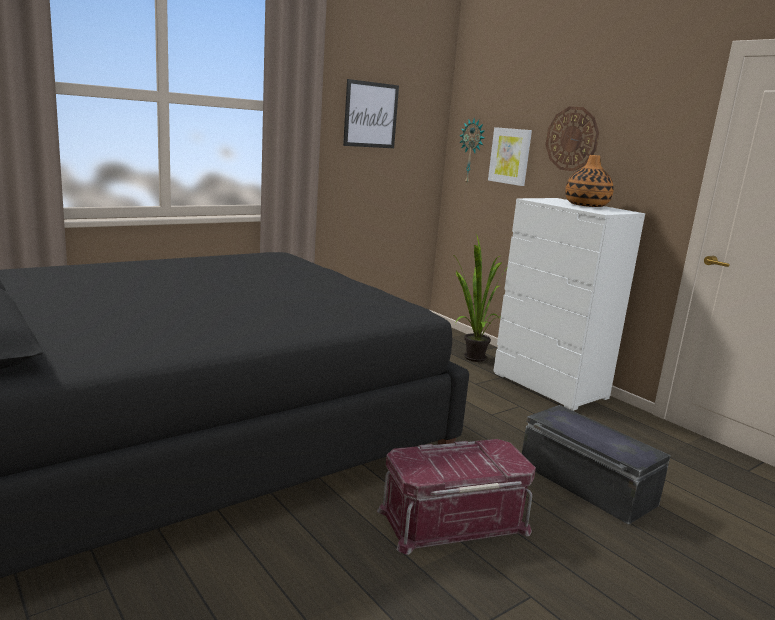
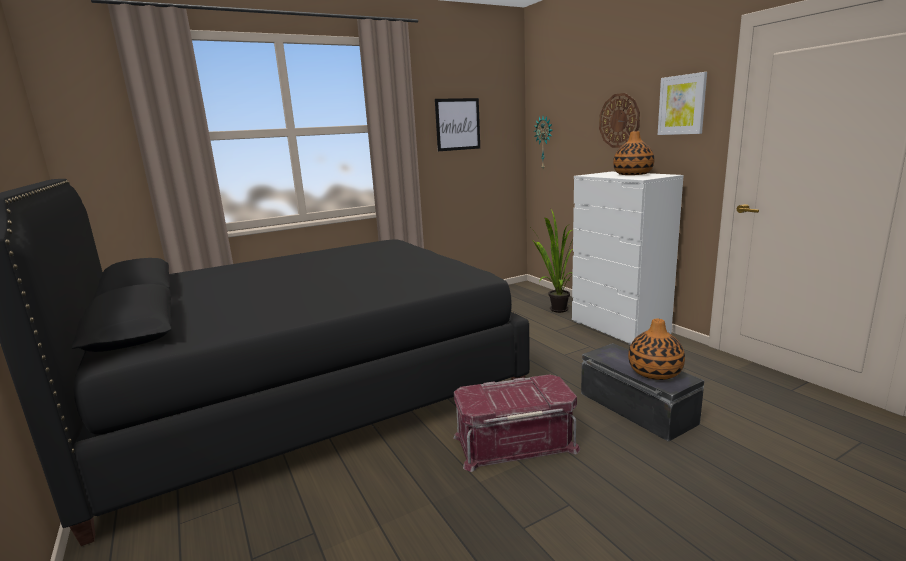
camera: 10 degrees right, 0 degrees up
picture [488,127,532,186] -> picture moved to [658,72,707,135]
none -> vase [628,319,685,380]

